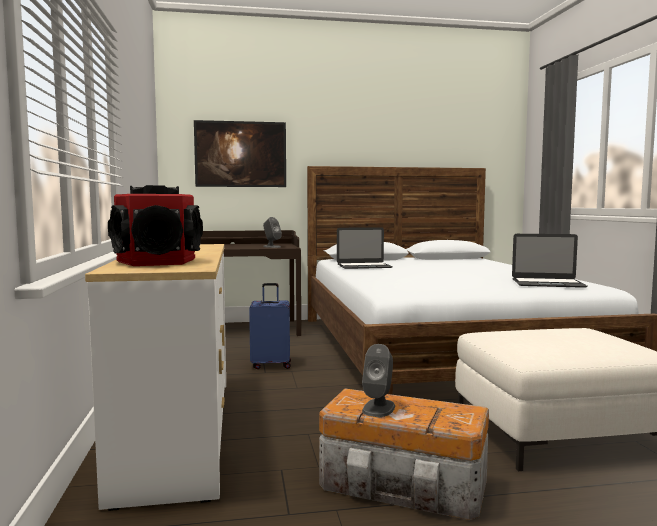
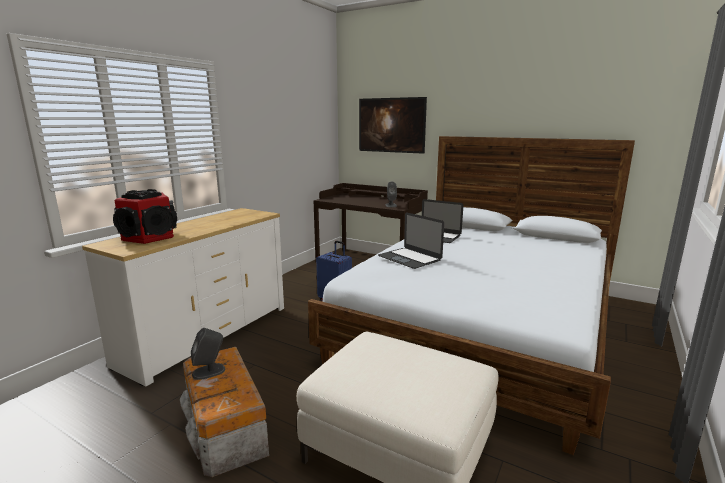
camera: 40 degrees right, 10 degrees up
laptop [512,234,588,288] -> laptop moved to [378,212,444,269]

